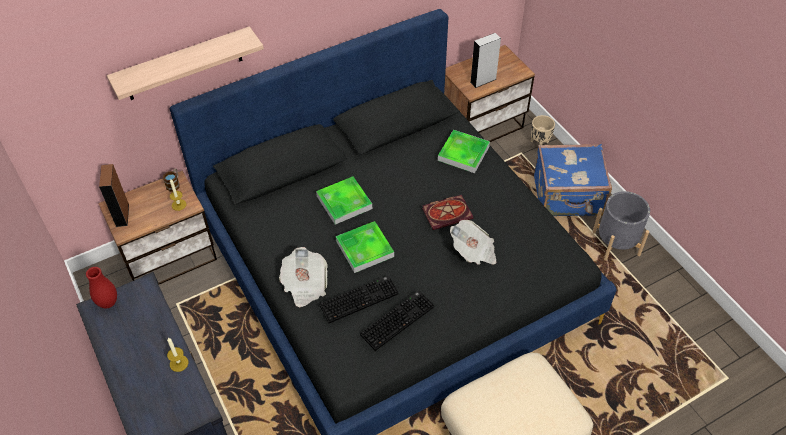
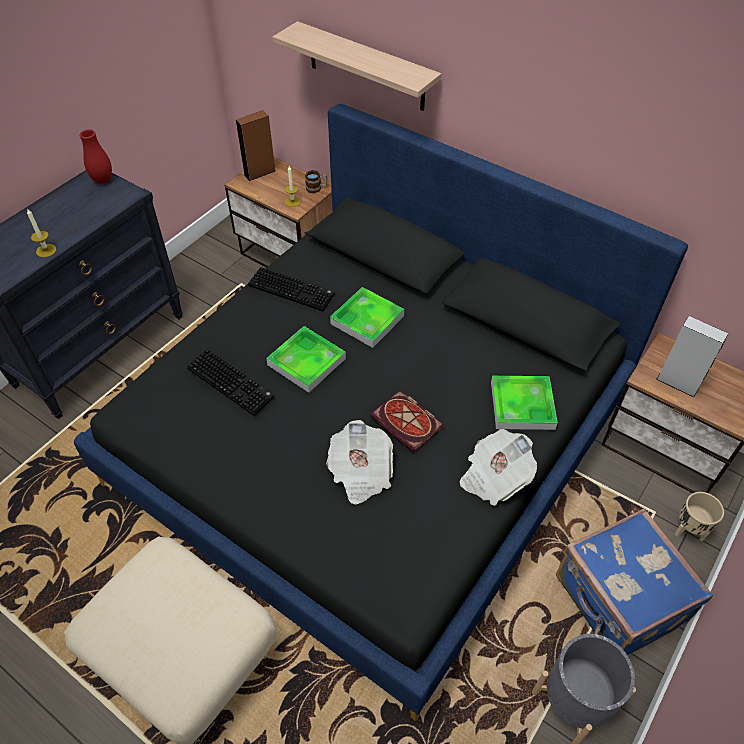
camera: 65 degrees right, 0 degrees up
newspaper [279,247,328,307] -> newspaper moved to [460,429,537,506]
keyboard [360,291,434,351] -> keyboard moved to [248,267,335,311]

